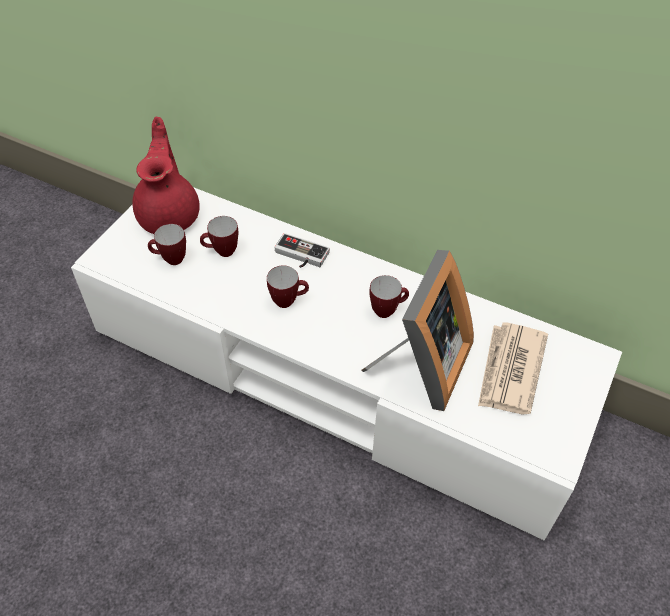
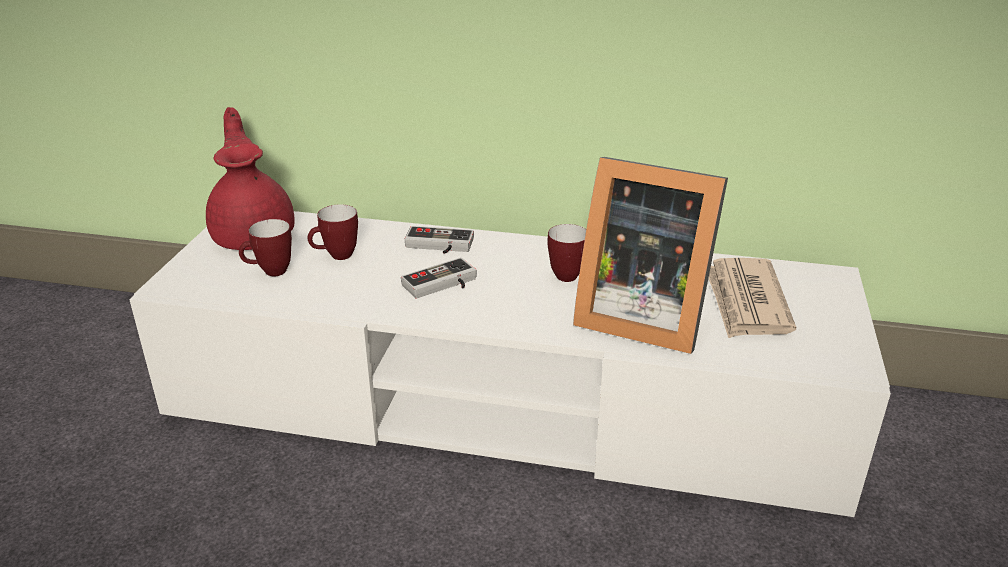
camera: 15 degrees left, 20 degrees down
mug [267,266,309,308] -> game controller [401,257,477,299]
picture frame [361,250,474,411] -> picture frame turned 105 degrees clockwise [573,157,728,354]

